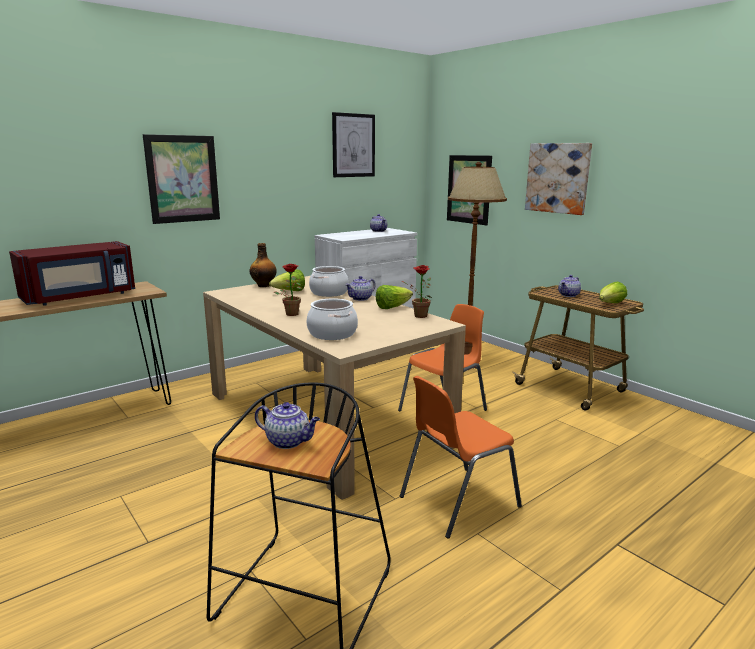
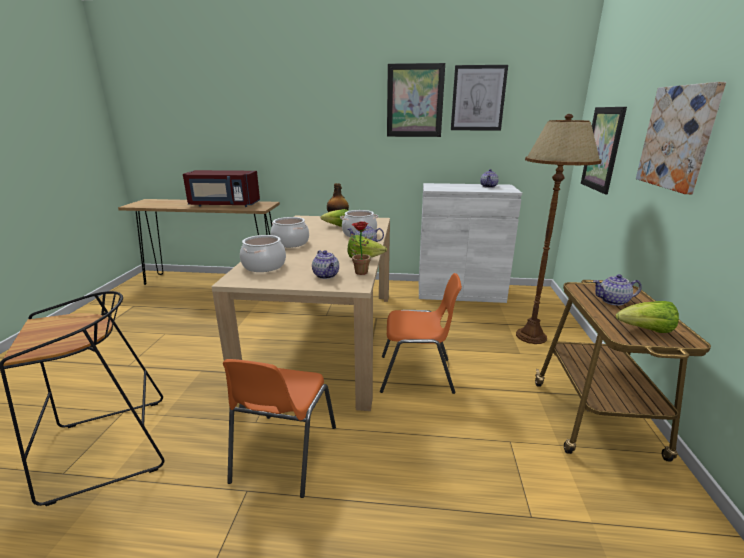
camera: 45 degrees right, 5 degrees up
picture [143,134,220,224] -> picture moved to [387,63,445,137]
teapot [255,402,320,449] -> teapot moved to [312,250,339,279]
potted plant [274,264,301,316] -> cooking pot [270,217,309,248]
orange chair [400,376,522,538] -> orange chair turned 90 degrees counterclockwise [223,359,336,498]

